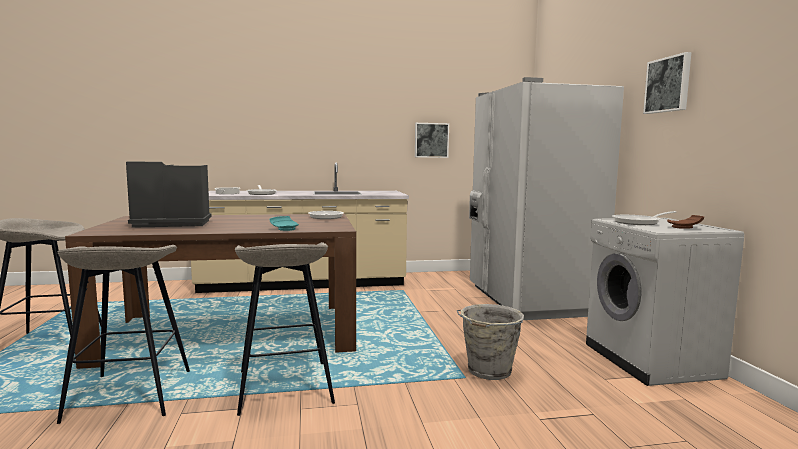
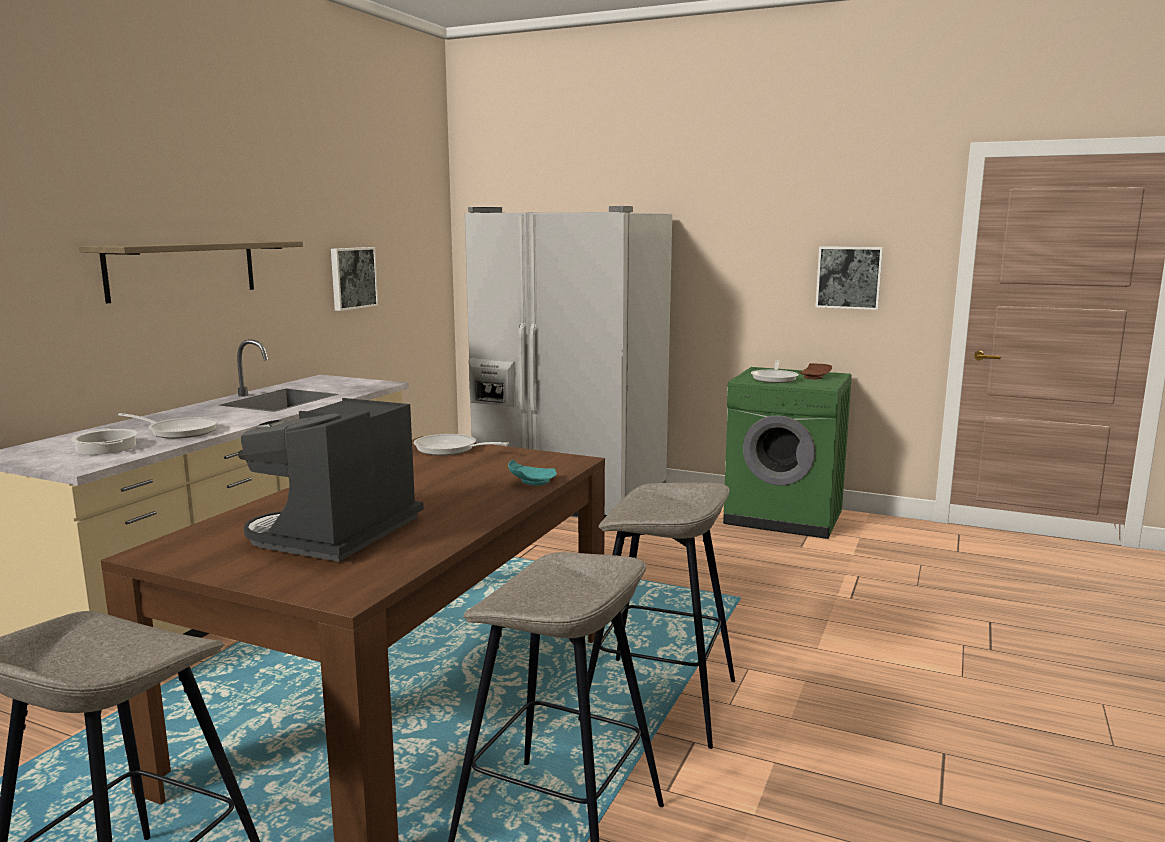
camera: 55 degrees left, 5 degrees up
grey bucket [457,304,524,380] -> none
white washing machine [586,218,744,386] -> green washing machine [723,367,852,539]
picture [643,52,691,114] -> picture moved to [815,246,884,310]
none -> shelf [79,241,303,303]

